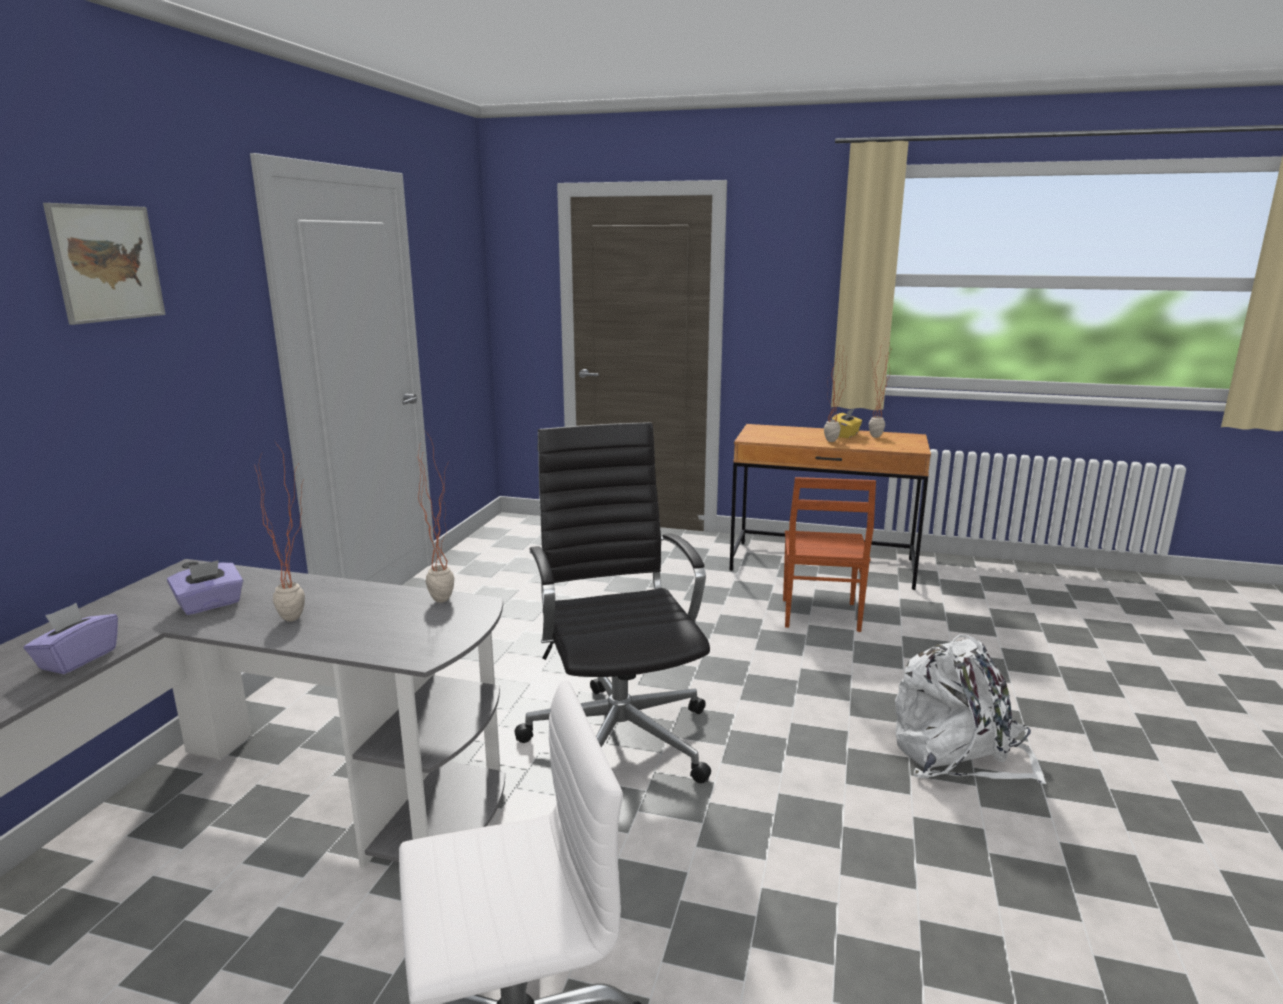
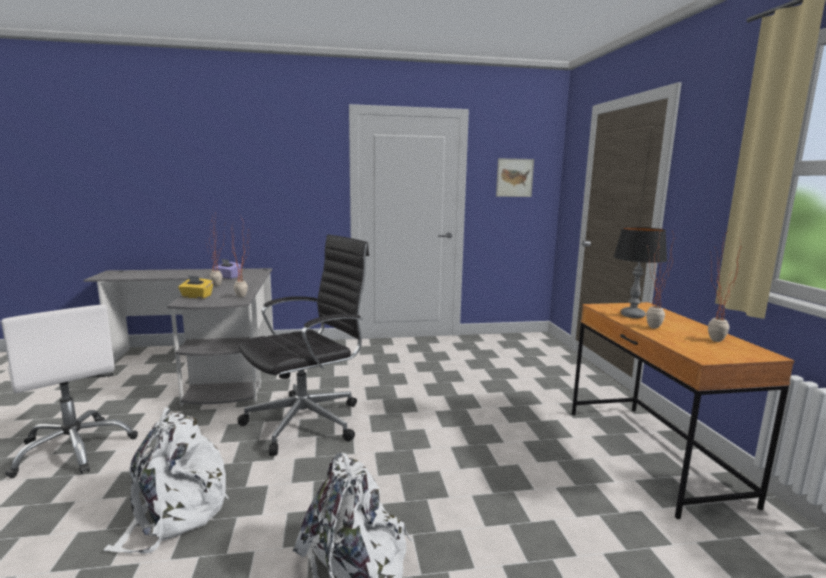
camera: 65 degrees right, 5 degrees down
purple tissue box [24,603,118,674] -> none
picture [43,203,166,325] -> picture moved to [496,158,534,197]
brown chair [783,477,876,632] -> none
yellow tissue box [831,409,862,438] -> yellow tissue box moved to [178,275,213,299]
none -> white backpack [103,407,229,553]
none -> table lamp [613,227,667,318]

